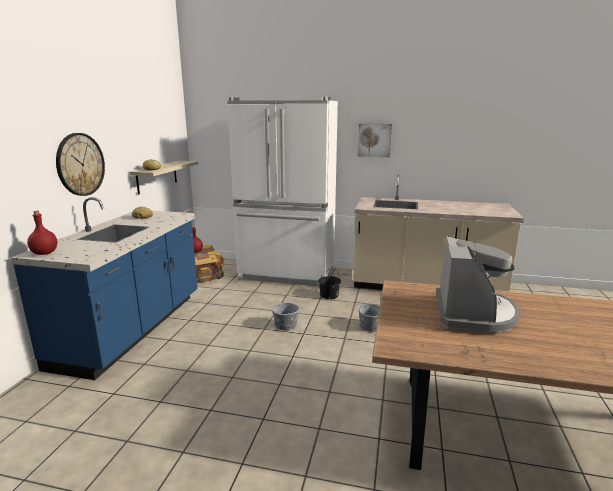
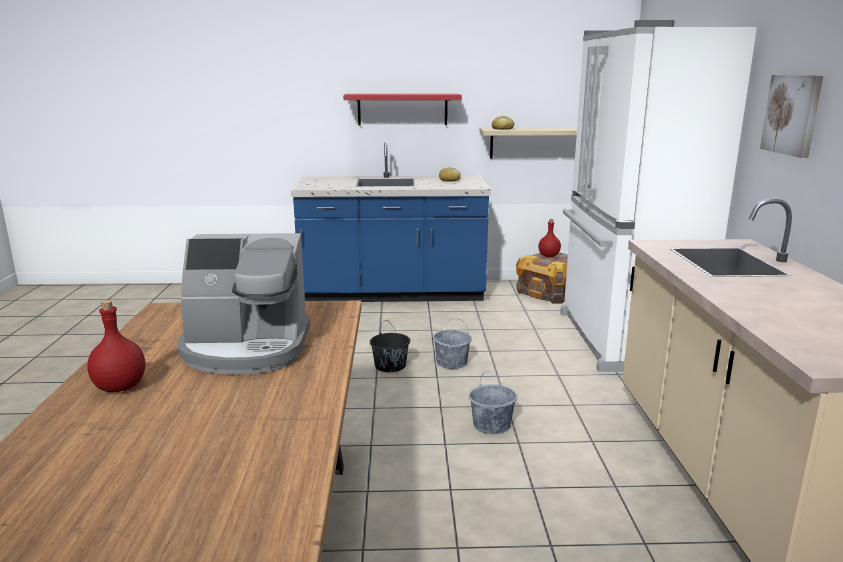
camera: 75 degrees right, 0 degrees up
red bottle [27,211,58,255] -> red bottle moved to [87,300,145,392]
wall clock [56,133,105,196] -> red shelf [343,94,462,126]
black bucket [318,269,341,299] -> black bucket moved to [370,320,410,372]

